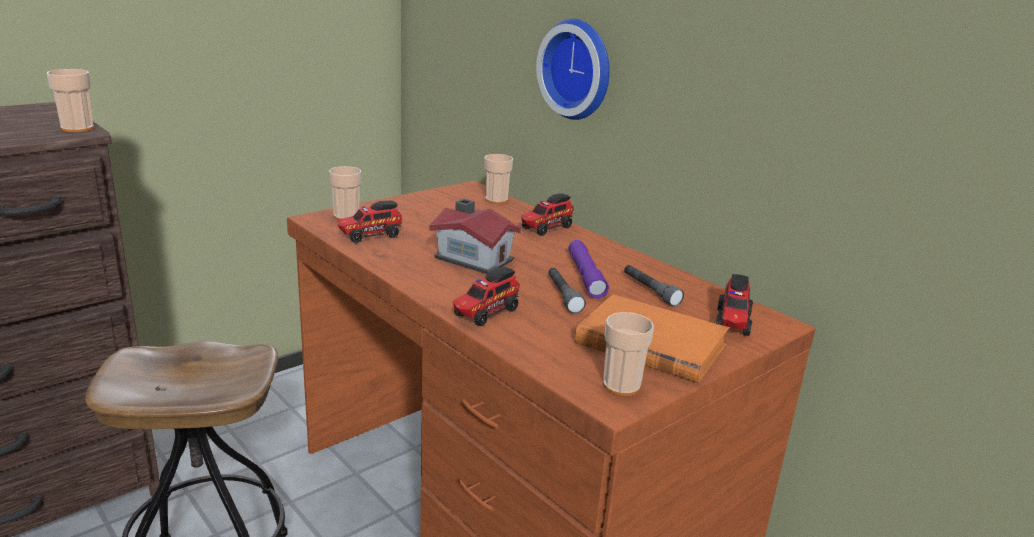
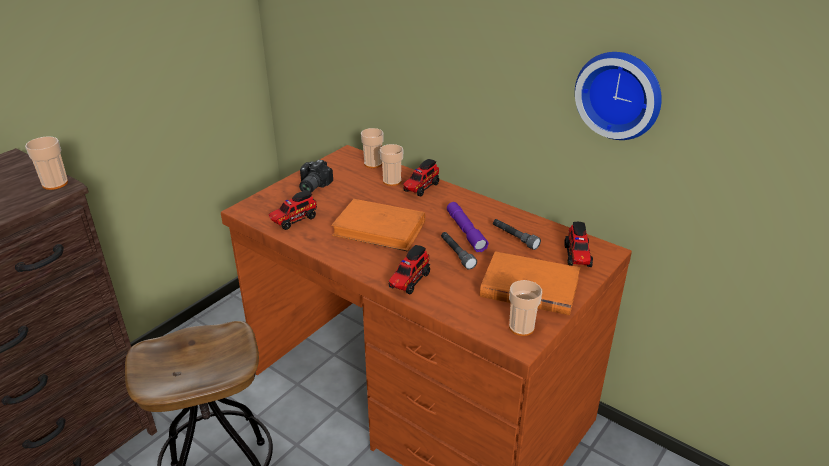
camera: 10 degrees left, 10 degrees up
cup [329,166,362,220] -> cup moved to [380,144,403,186]
toy house [429,198,521,274] -> orange book [331,199,425,252]
wall clock [536,19,610,120] -> wall clock moved to [575,52,662,140]
none -> camera [299,160,333,193]

